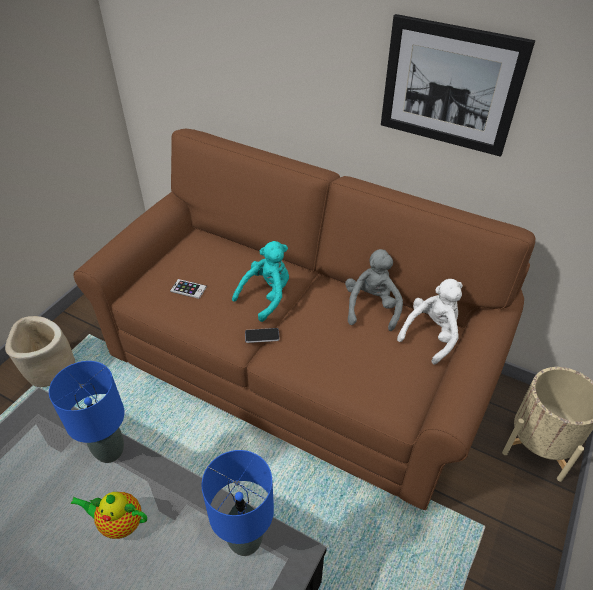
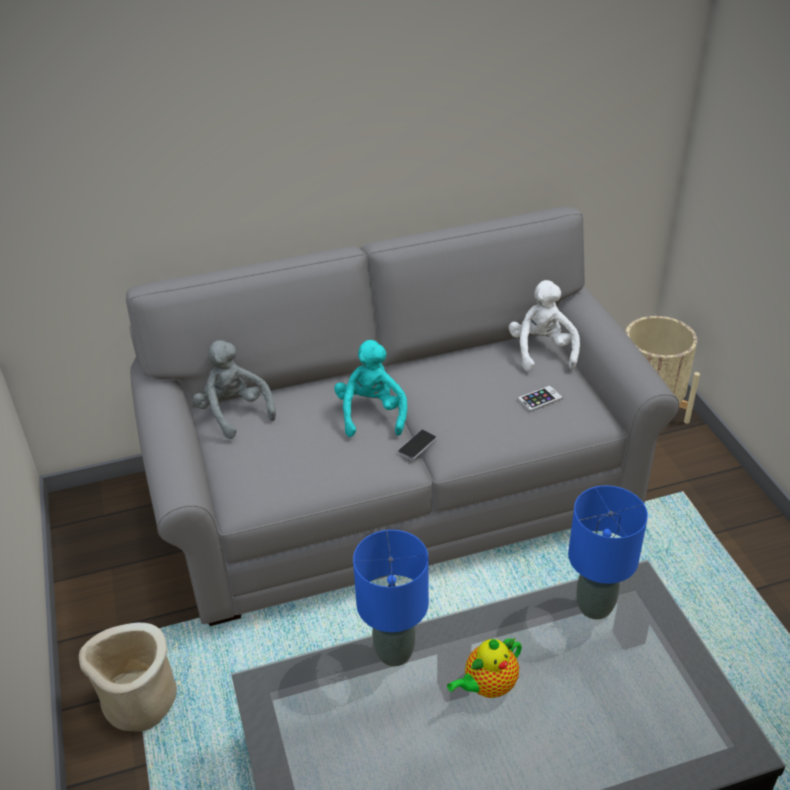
camera: 45 degrees left, 5 degrees down
brown sofa [74,128,535,510] -> grey sofa [126,207,679,626]
phone [170,279,207,299] -> phone moved to [517,385,563,412]
grey plush toy [345,249,403,331] -> grey plush toy moved to [193,340,276,439]
picture [381,14,535,157] -> none

